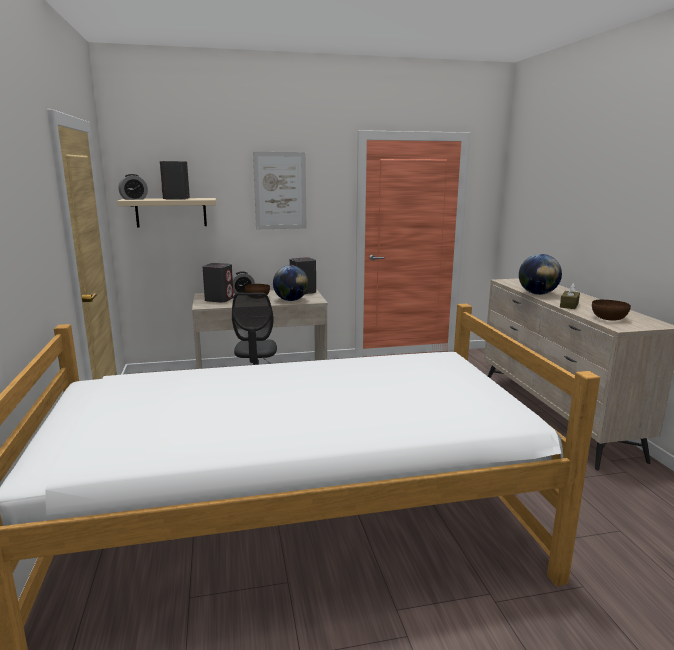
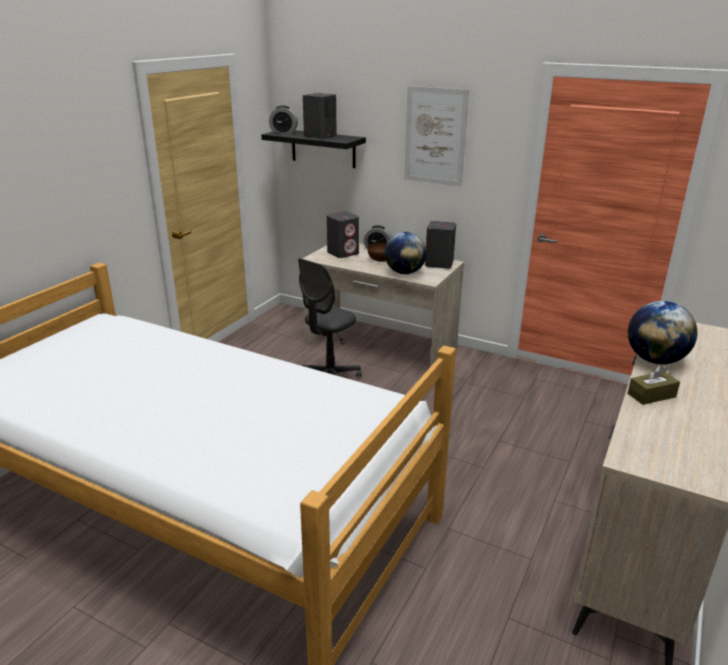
camera: 40 degrees right, 10 degrees up
beige shelf [117,198,216,228] -> black shelf [261,130,366,168]
brown bowl [592,300,631,321] -> none

